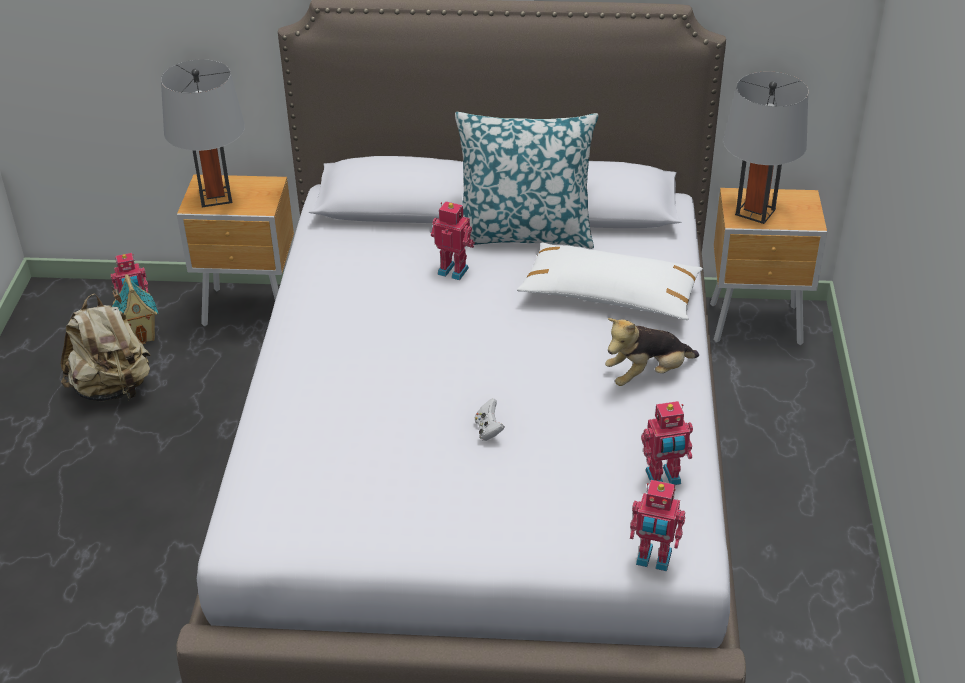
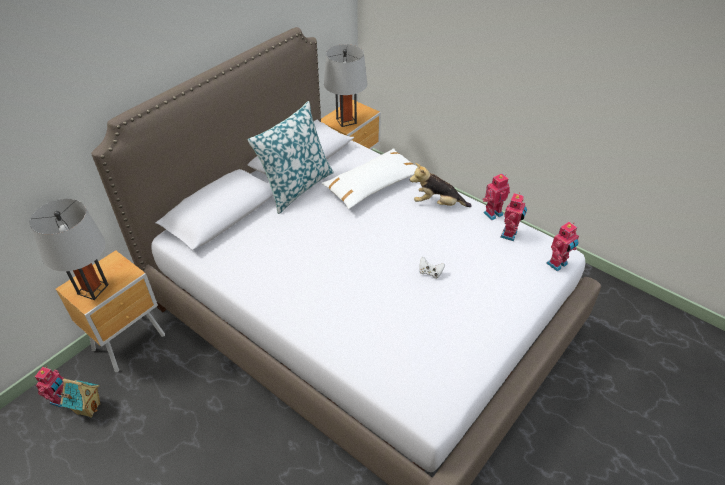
camera: 55 degrees left, 5 degrees up
beige backpack [61,294,150,401] -> none
toy robot [431,201,475,280] -> toy robot moved to [482,174,510,220]
plush toy [605,318,699,386] -> plush toy turned 90 degrees clockwise [410,163,471,207]

